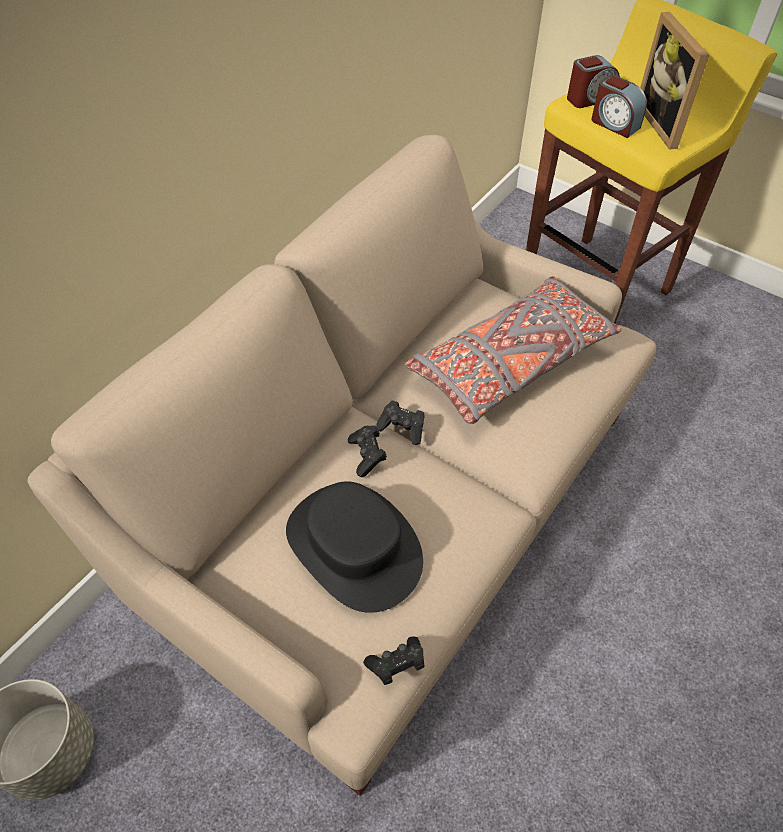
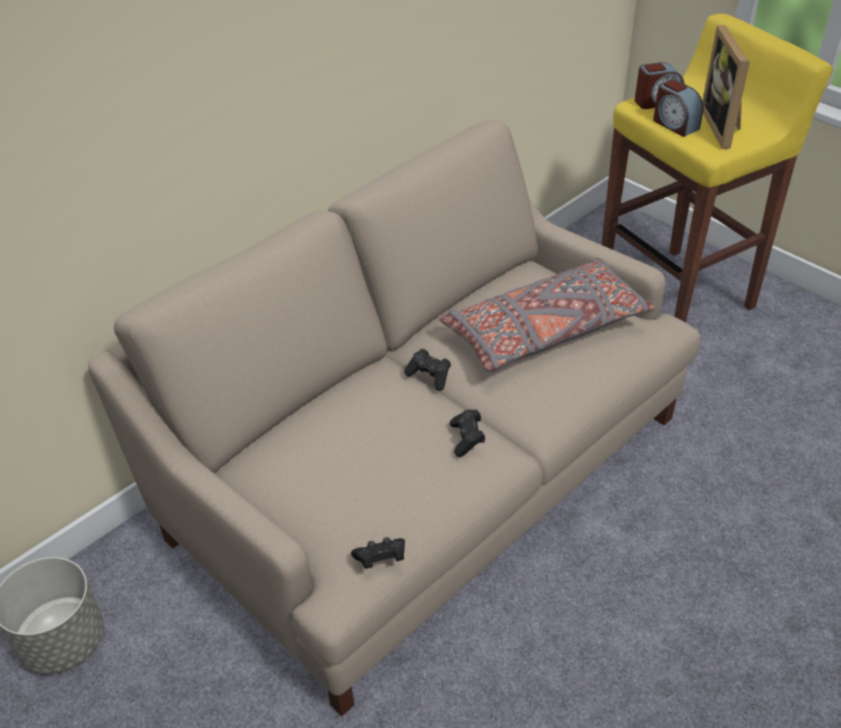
camera: 10 degrees right, 10 degrees down
black hat [286,481,423,613] -> none
black game controller [348,426,387,477] -> black game controller moved to [450,409,485,457]

